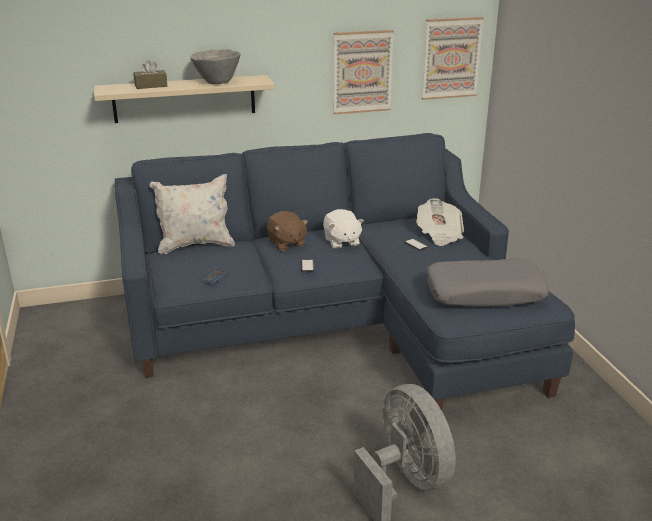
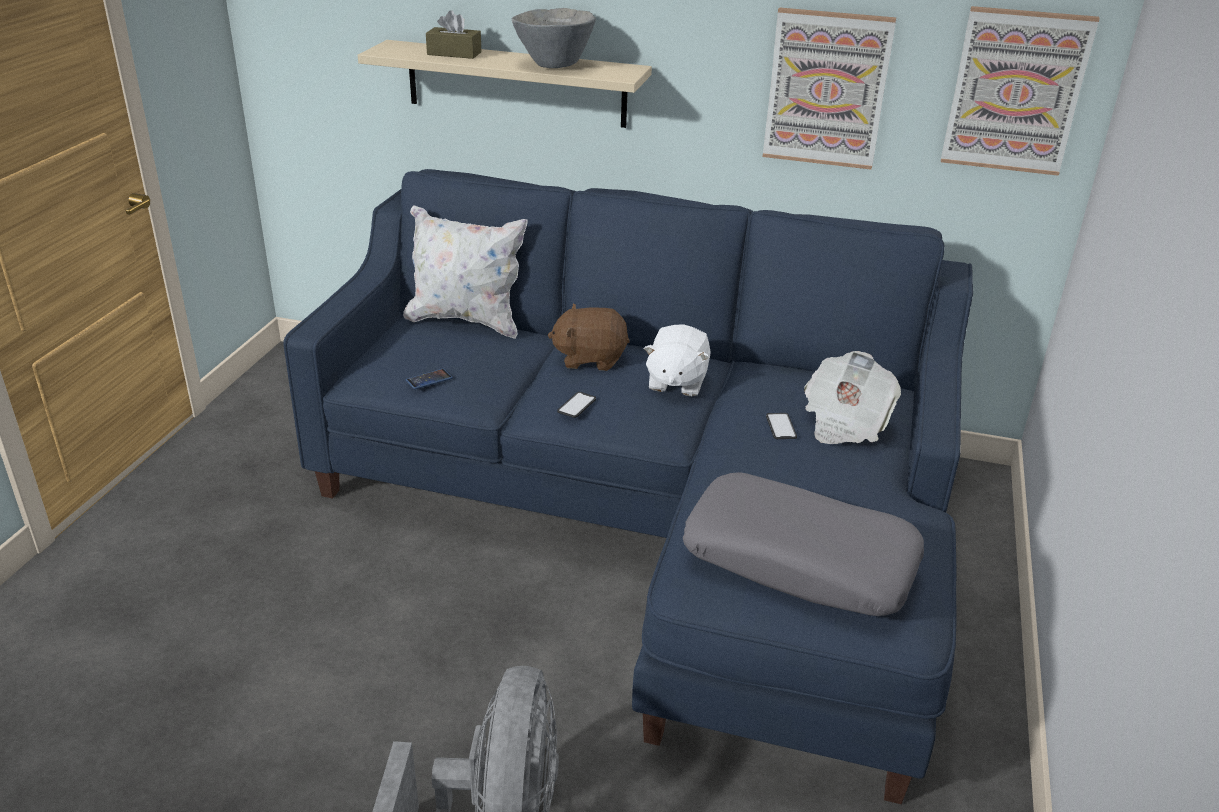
camera: 30 degrees right, 5 degrees up
brown plush toy [267,211,308,251] -> brown plush toy turned 90 degrees clockwise [548,304,630,371]

